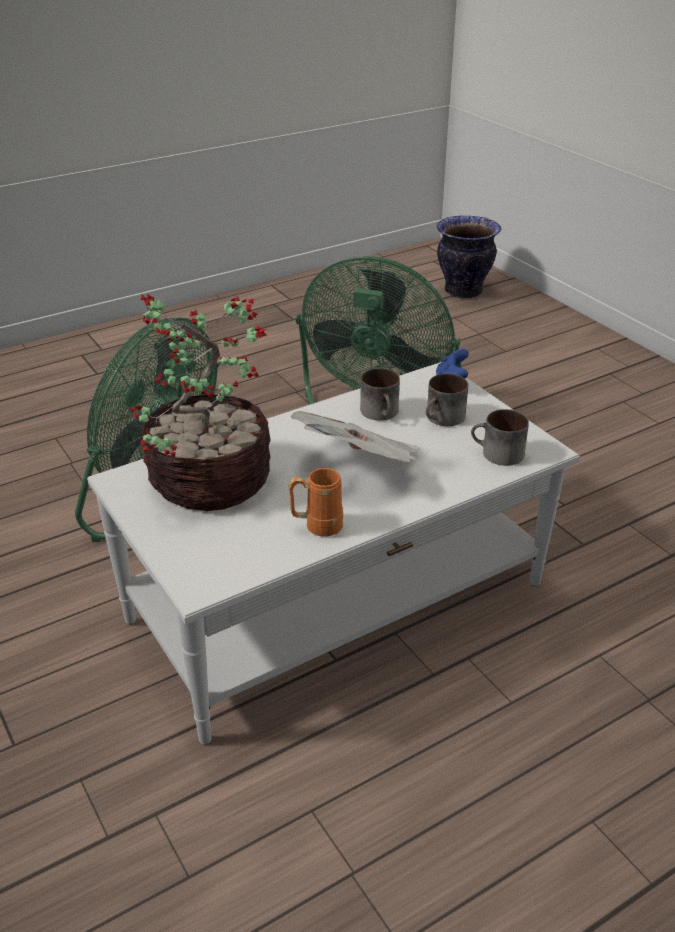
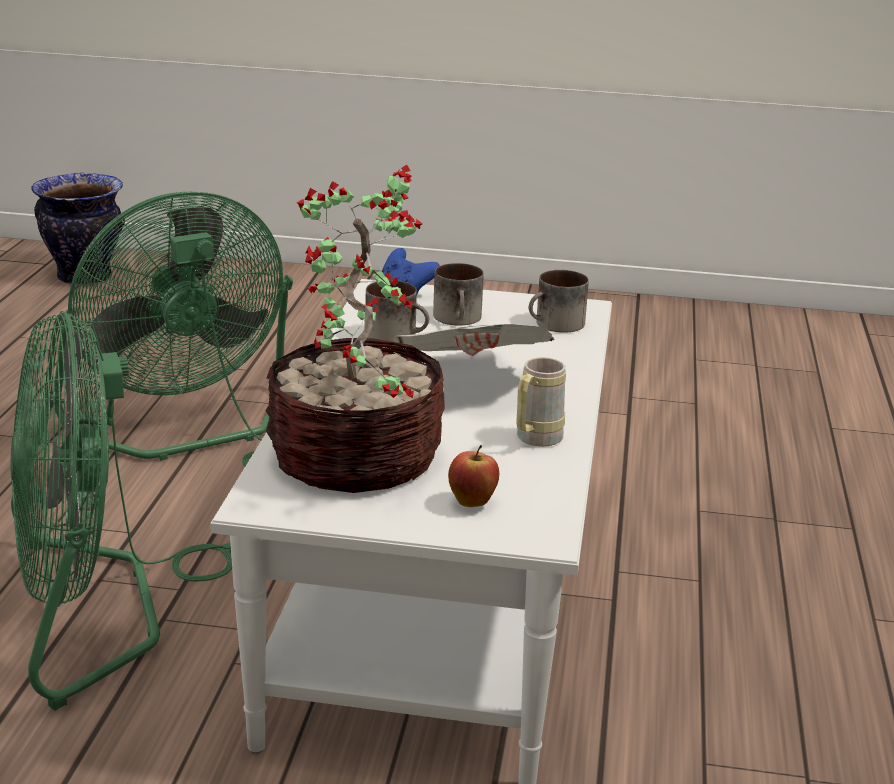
camera: 50 degrees left, 10 degrees down
orange mug [288,468,343,537] -> beige mug [516,357,566,447]
none -> apple [448,445,499,507]

